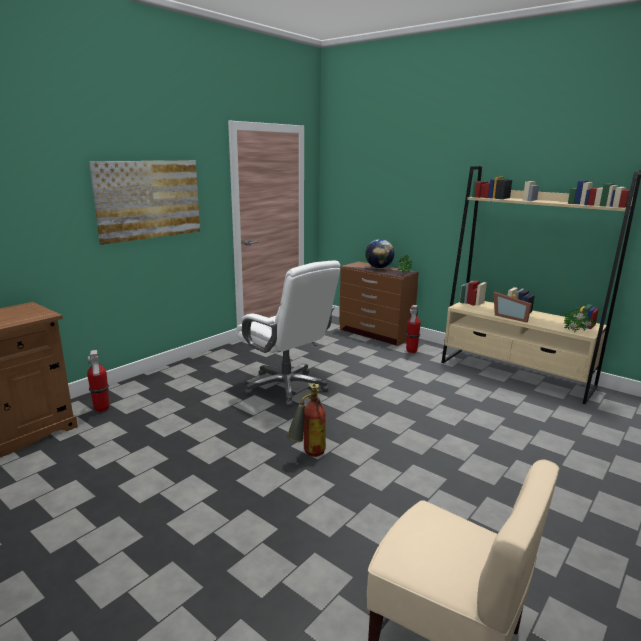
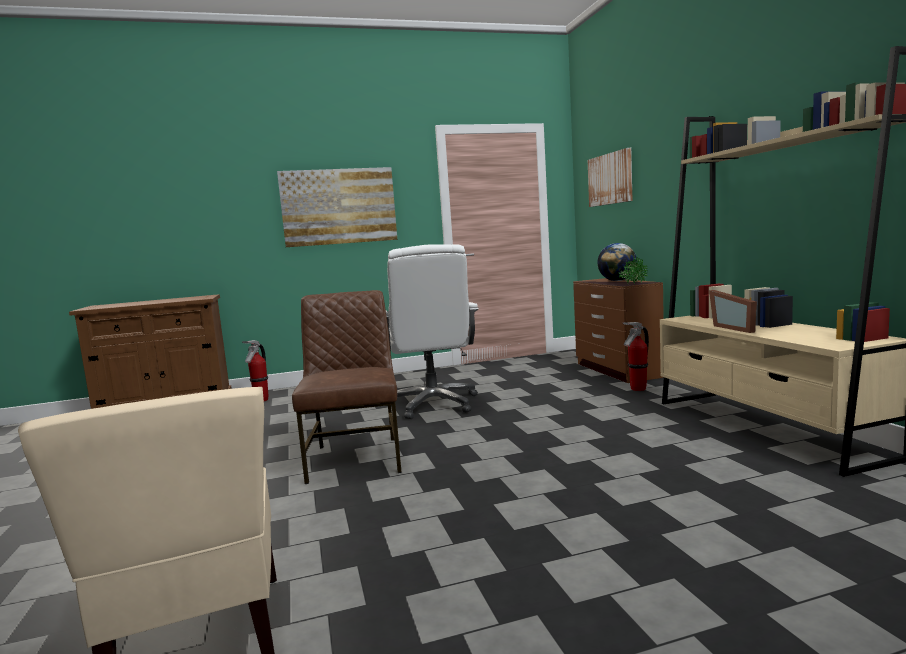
camera: 35 degrees right, 10 degrees down
fire extinguisher [287,383,326,457] -> brown chair [292,290,402,484]
potted plant [564,308,596,332] -> none
none -> picture [588,148,633,207]

